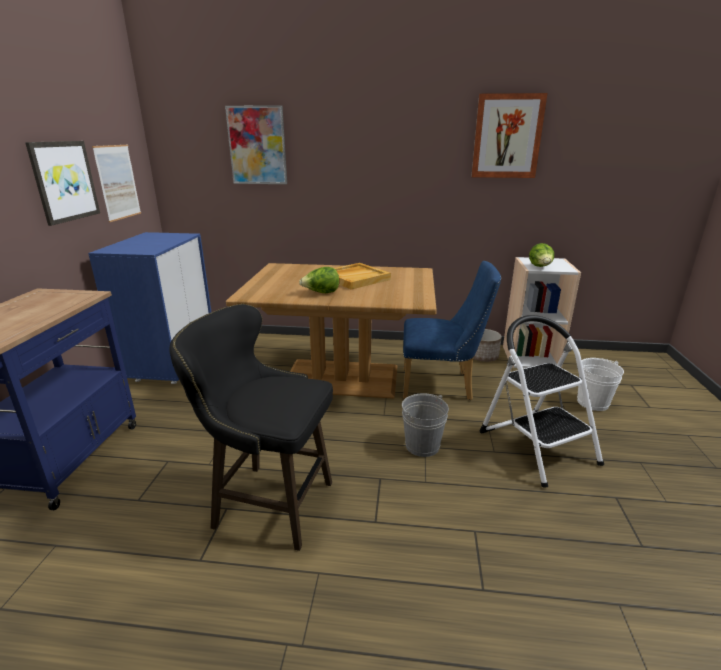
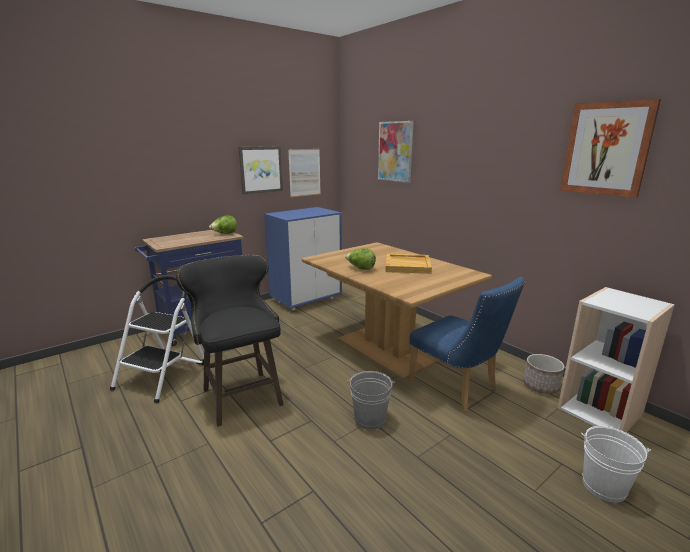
camera: 45 degrees right, 5 degrees down
step ladder [480,315,604,488] -> step ladder moved to [110,275,204,403]
lettuce [529,243,554,267] -> lettuce moved to [209,215,237,234]

